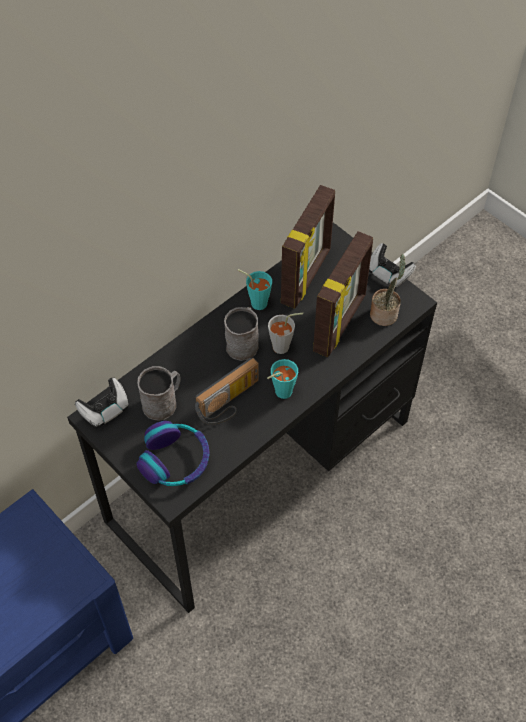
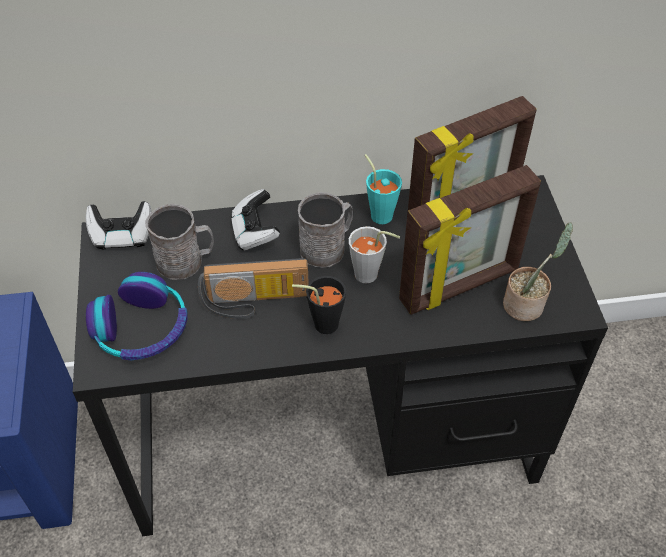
camera: 35 degrees right, 5 degrees down
turquoise cup [267,359,298,399] -> black cup [292,276,346,334]
game controller [369,243,416,287] -> game controller moved to [231,189,280,251]

